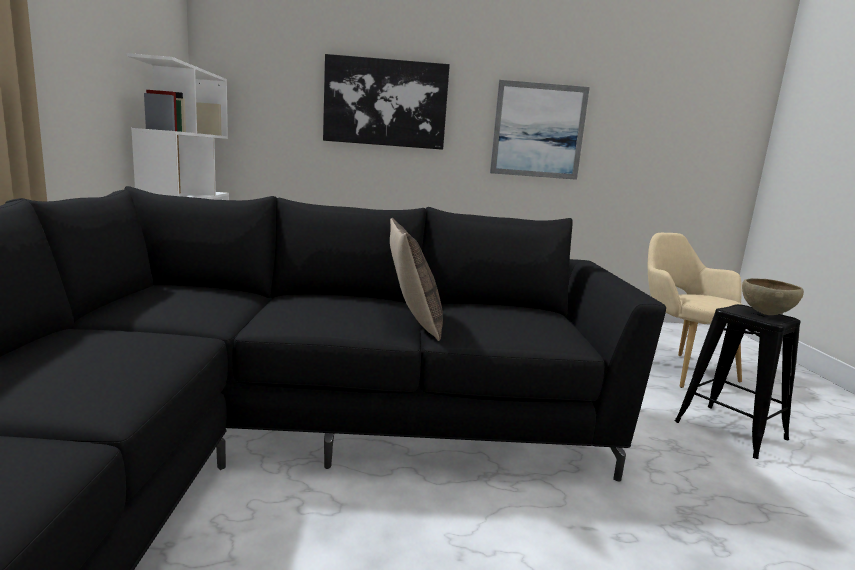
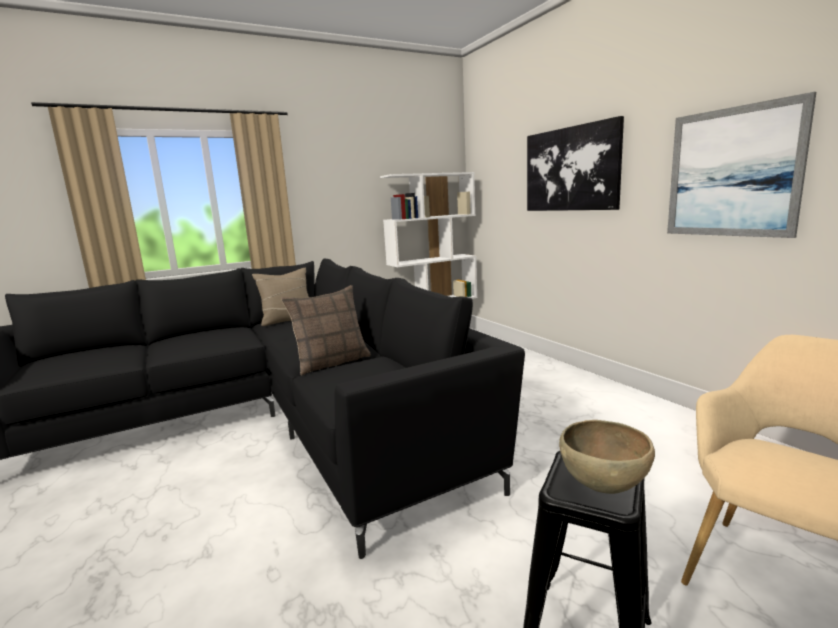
camera: 65 degrees right, 0 degrees up
none -> beige pillow [252,268,309,326]

